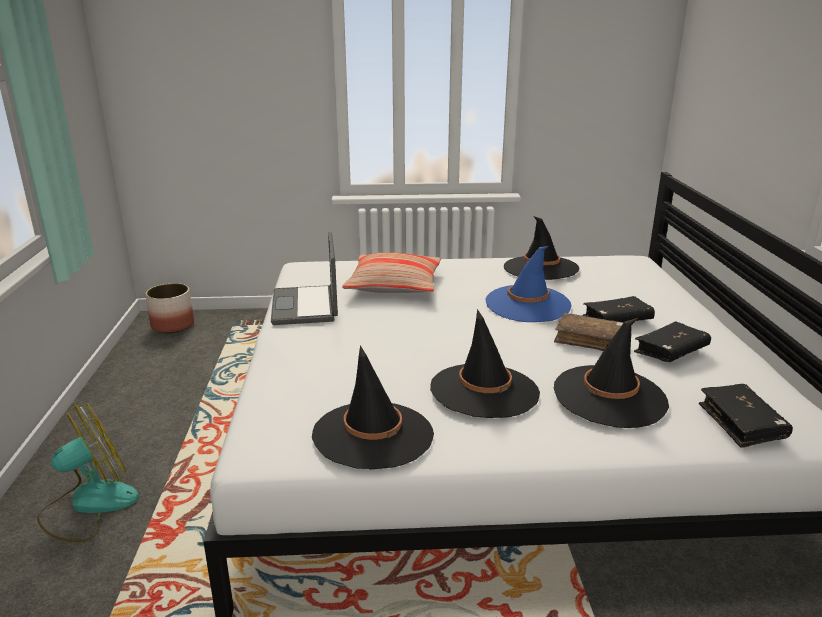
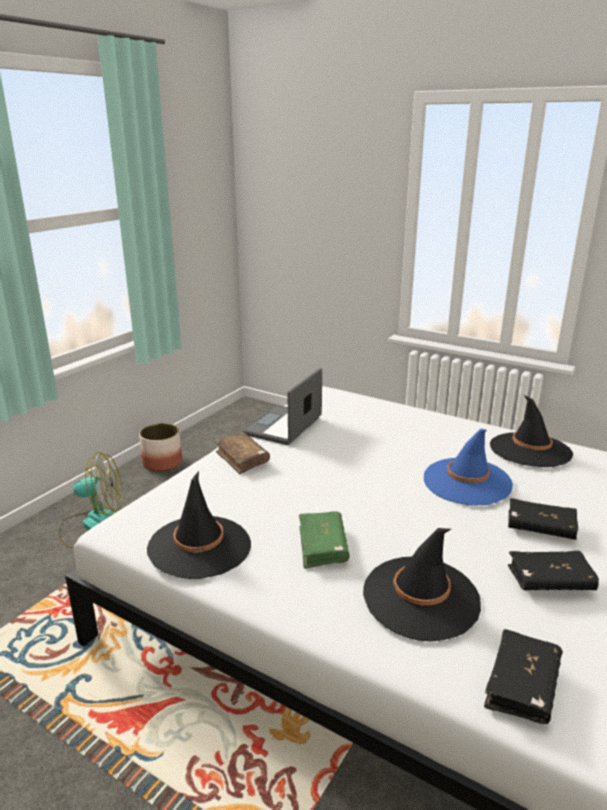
camera: 35 degrees right, 0 degrees up
planter [145,283,194,333] -> planter moved to [139,423,182,472]
pillow [342,252,441,293] -> none
black hat [430,309,540,418] -> green book [299,511,350,569]
brown book [554,313,624,351] -> brown book moved to [215,432,270,474]

